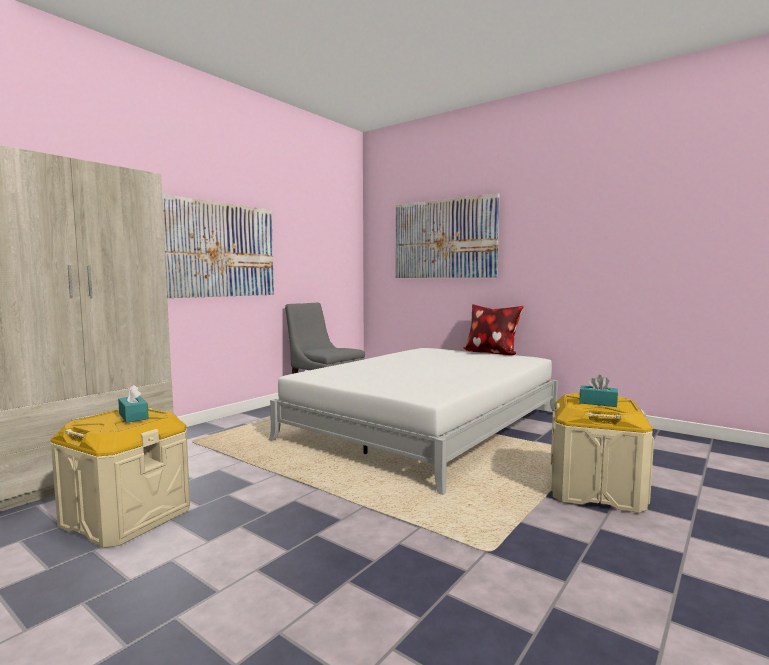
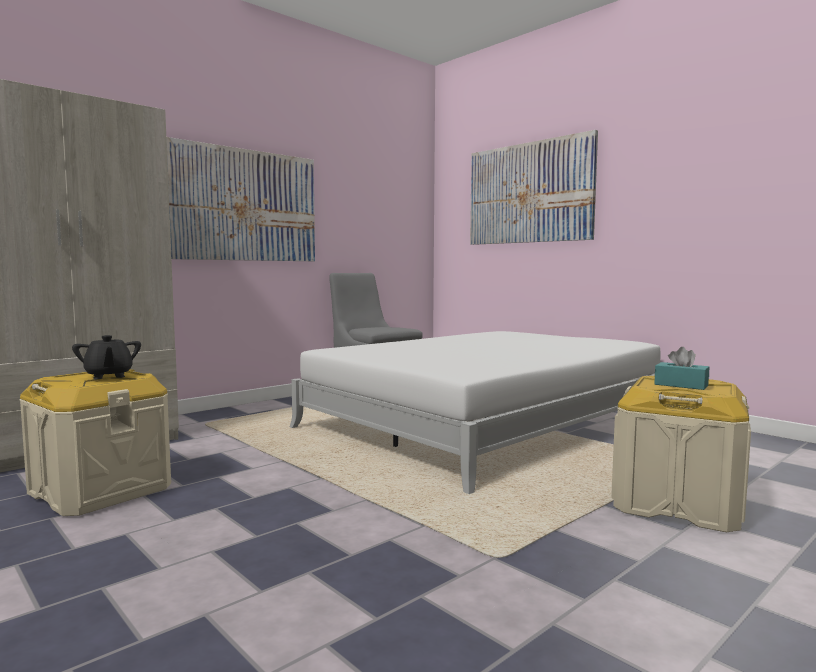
camera: 10 degrees right, 0 degrees up
turquoise tissue box [118,385,149,423] -> black teapot [72,335,141,379]
pillow [463,304,524,355] -> none

